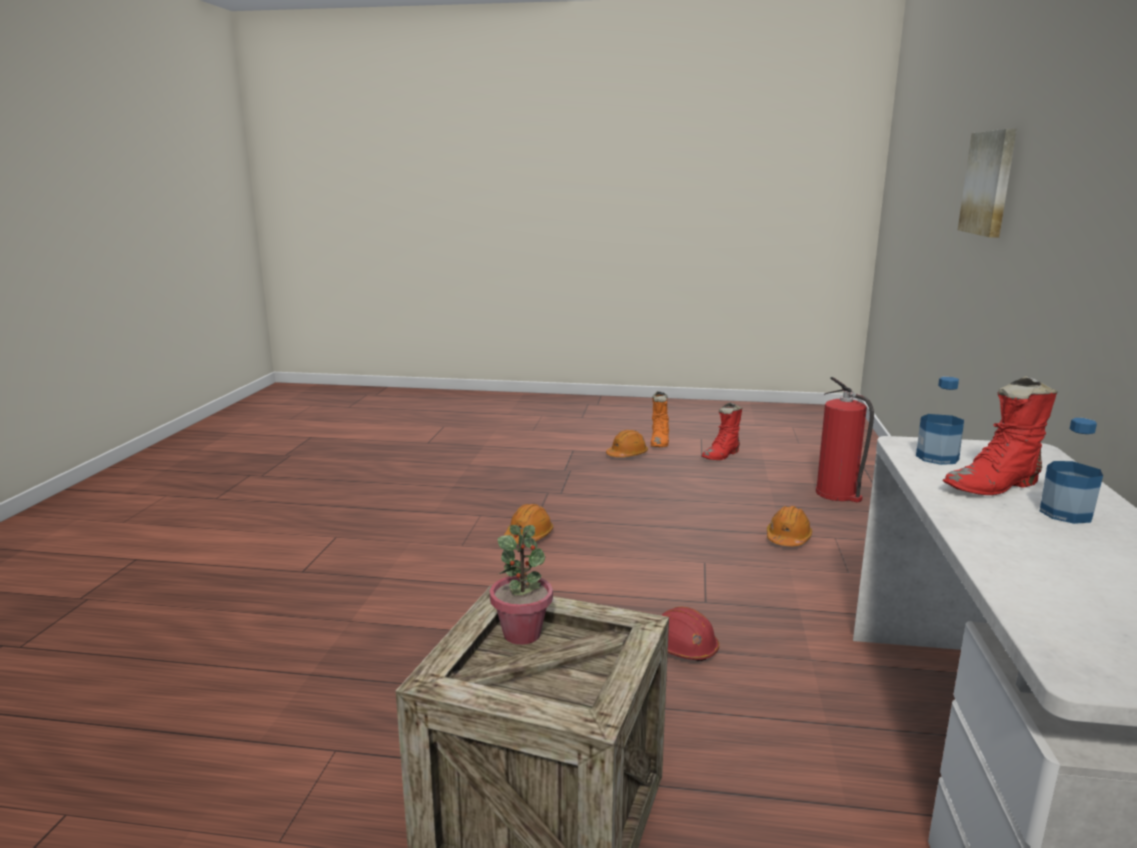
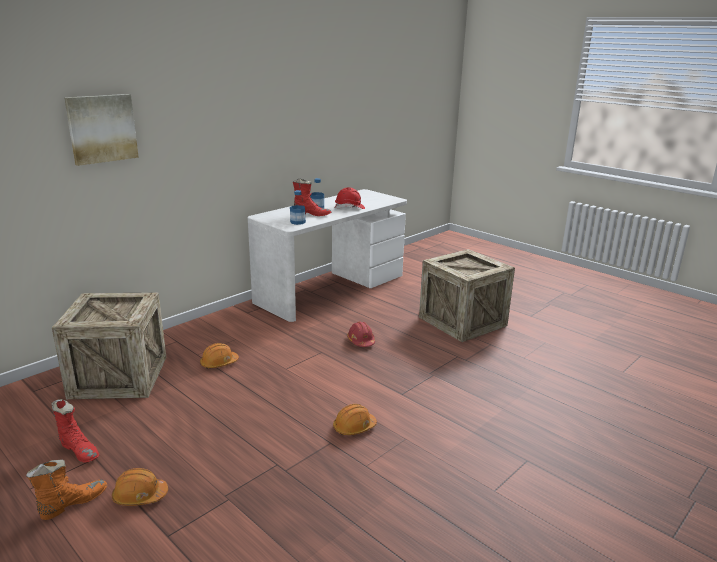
camera: 145 degrees left, 5 degrees up
potted plant [490,525,553,645] -> none
red boot [701,402,742,460] -> red boot turned 45 degrees clockwise [51,399,99,462]
fire extinguisher [816,377,874,502] -> crate [52,293,166,399]
none -> red hard hat [335,187,365,209]

